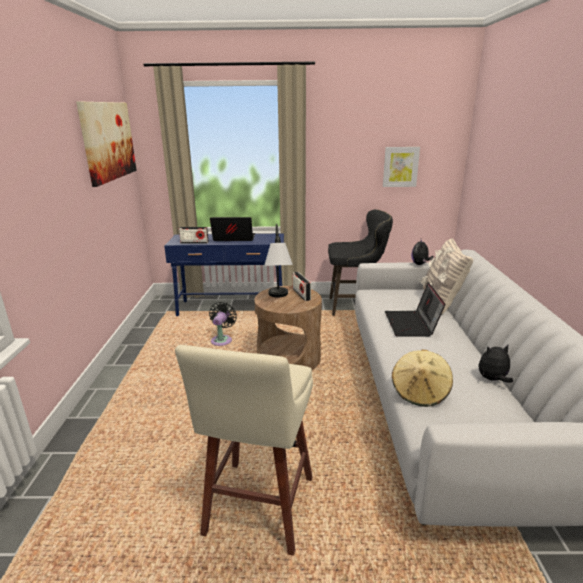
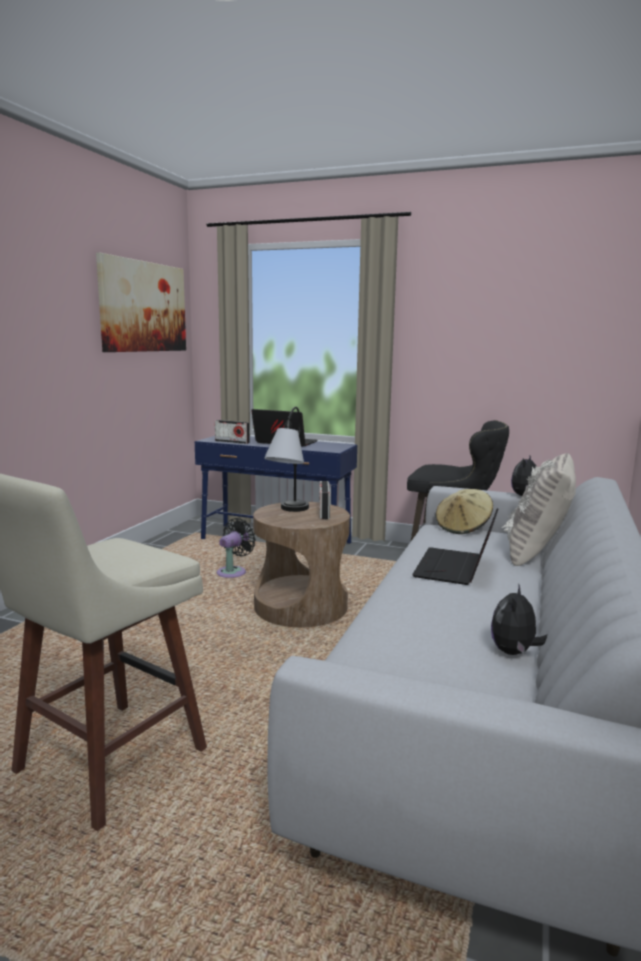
camera: 20 degrees right, 10 degrees down
picture [383,147,420,187] -> none
beige hat [392,349,453,407] -> beige hat moved to [436,489,493,534]
plush toy [479,345,513,383] -> plush toy turned 75 degrees counterclockwise [491,583,548,655]

